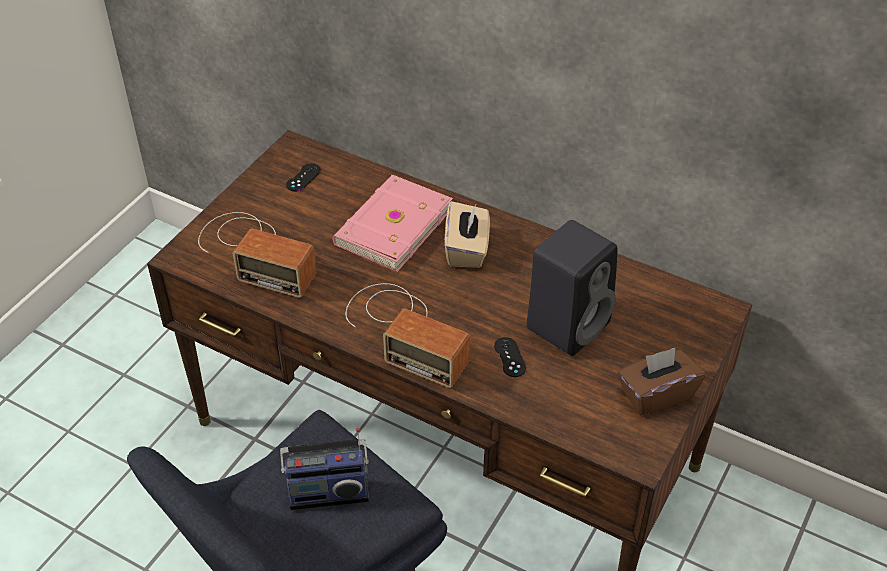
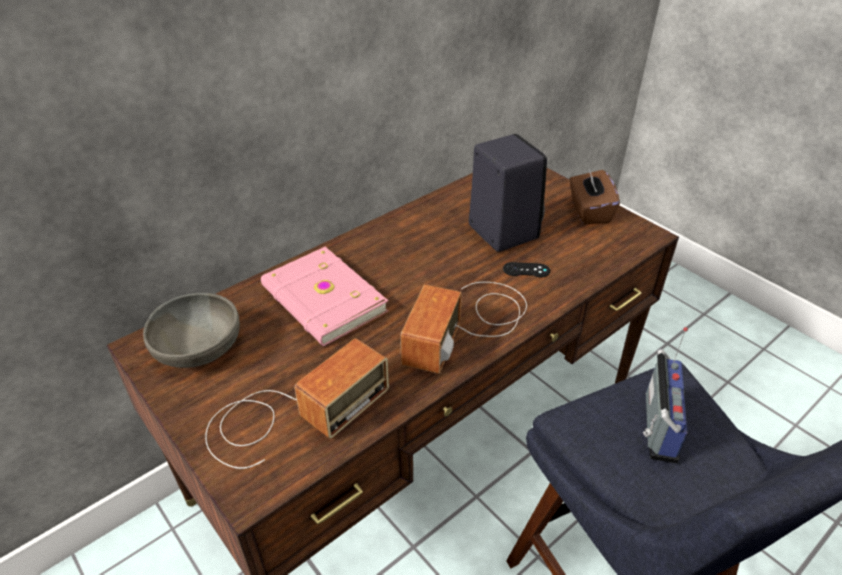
camera: 70 degrees left, 5 degrees down
black game controller [286,163,321,191] -> grey bowl [143,293,240,368]
radio [346,283,470,388] -> radio turned 150 degrees clockwise [400,282,527,374]
beige tissue box [445,201,490,268] -> none

